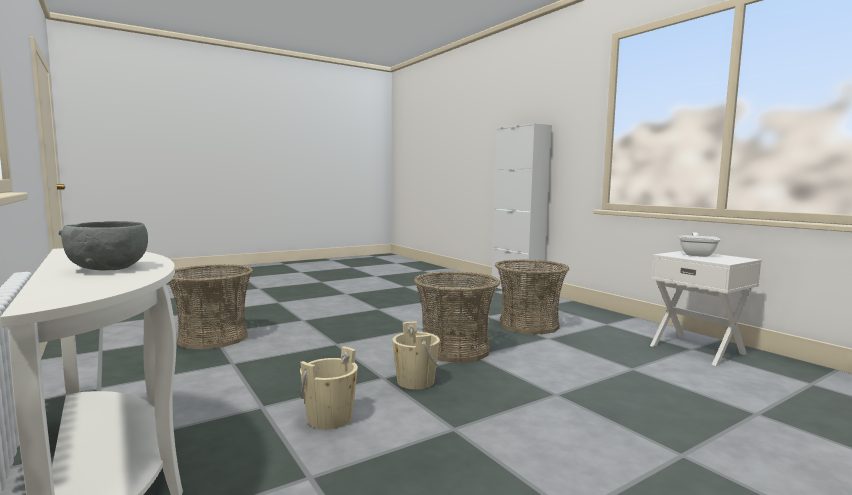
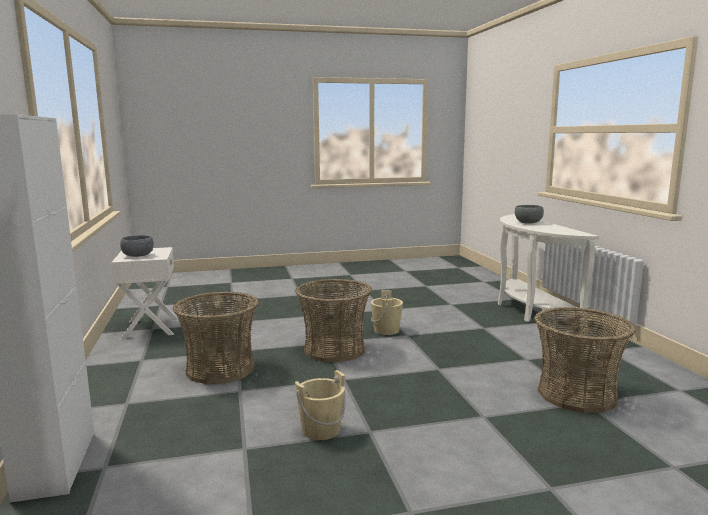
camera: 160 degrees left, 5 degrees up
beige bucket [300,346,358,429] -> beige bucket moved to [295,370,346,440]
frying pan [678,233,720,257] -> grey bowl [120,235,154,257]

